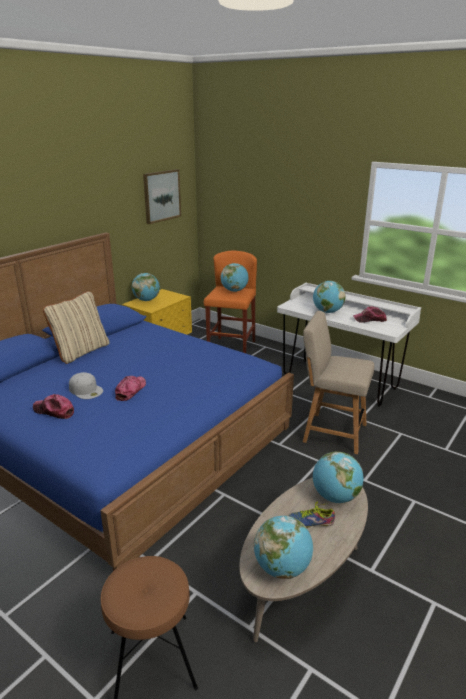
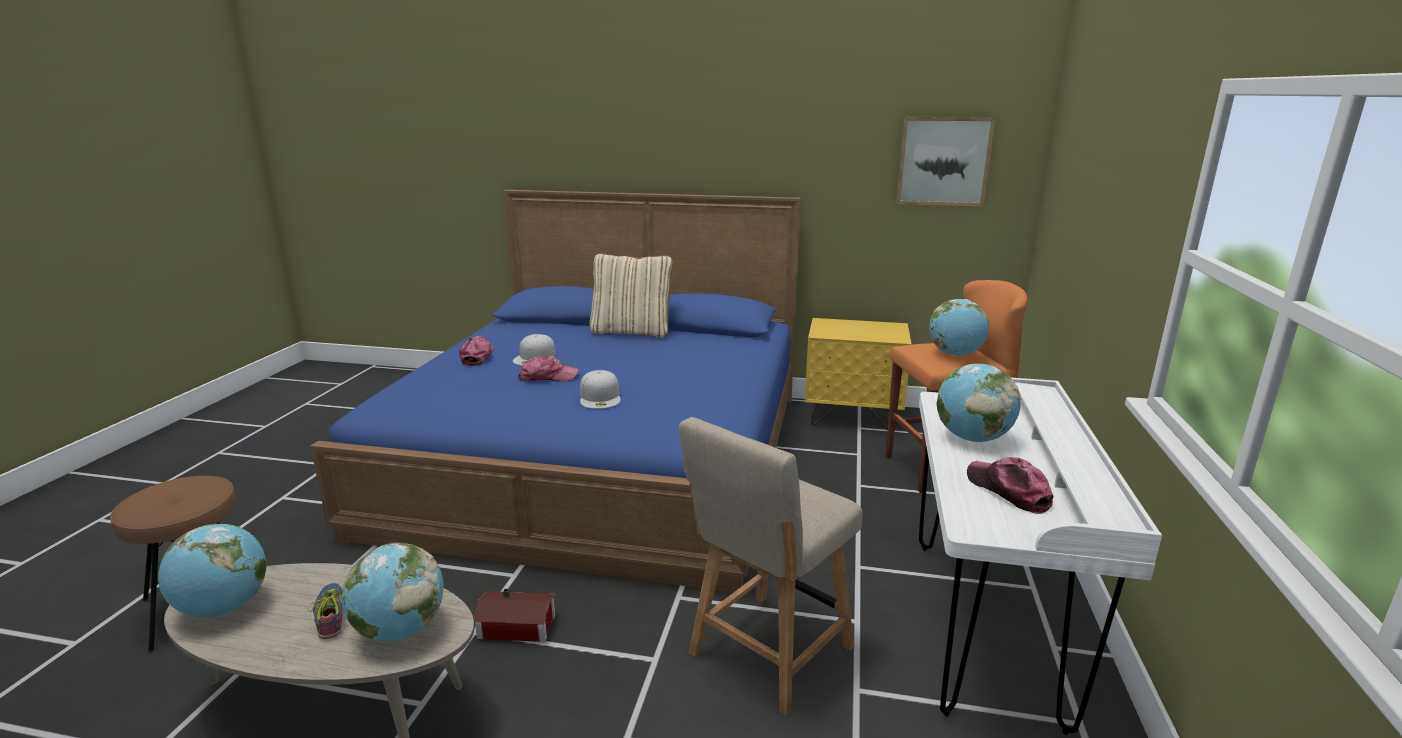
camera: 65 degrees right, 5 degrees down
globe [132,273,160,301] -> none
beige chair [303,311,374,454] -> beige chair turned 135 degrees counterclockwise [679,417,862,716]
none -> toy house [473,589,556,642]
none -> white cap [580,370,621,409]

